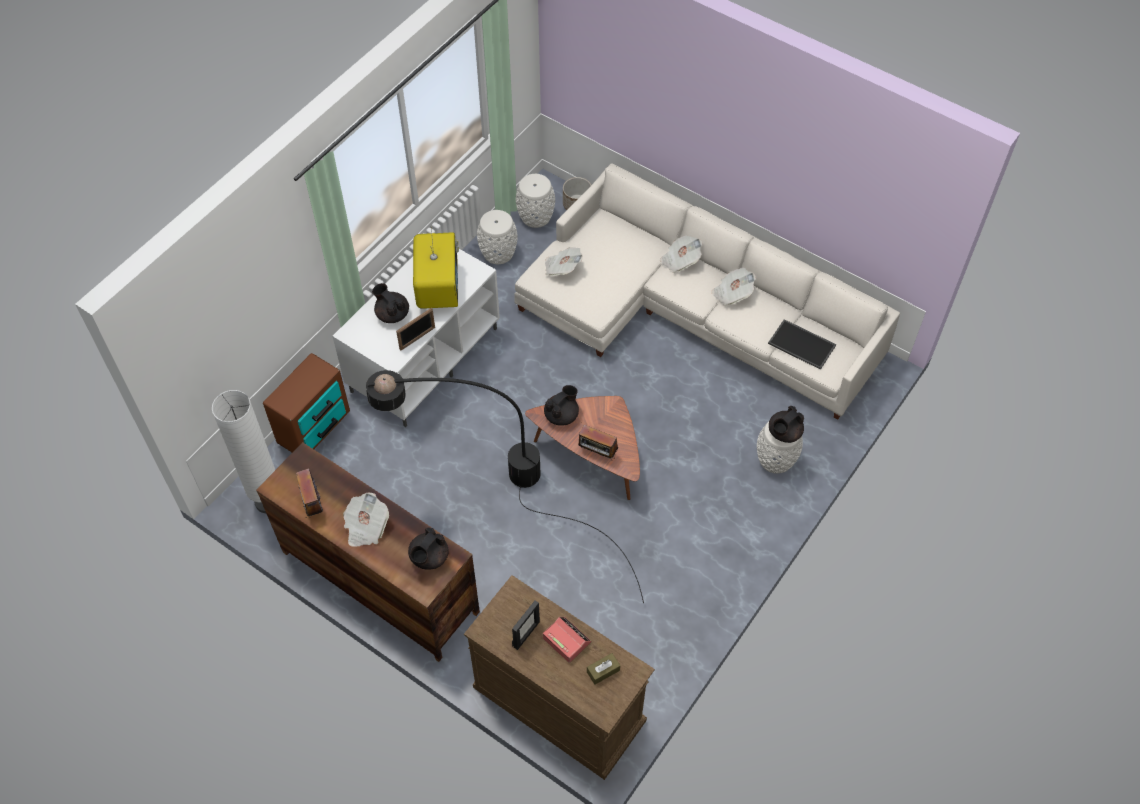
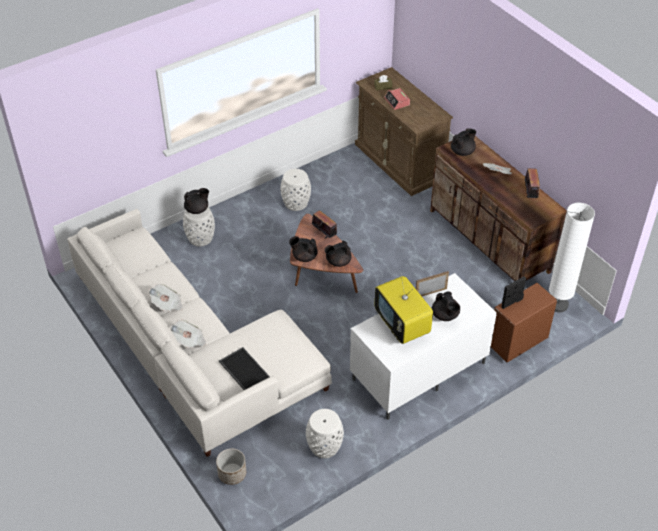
camera: 160 degrees left, 10 degrees down
black floor lamp [366,370,644,603] -> none
television [413,226,459,309] -> television turned 45 degrees counterclockwise [375,273,433,344]
picture frame [512,600,540,650] -> picture frame moved to [501,276,526,309]
white stool [516,174,555,228] -> white stool moved to [280,169,311,211]
newspaper [545,247,583,276] -> none
tray [768,319,836,370] -> tray moved to [219,347,270,390]
none -> black teapot [289,236,318,262]

